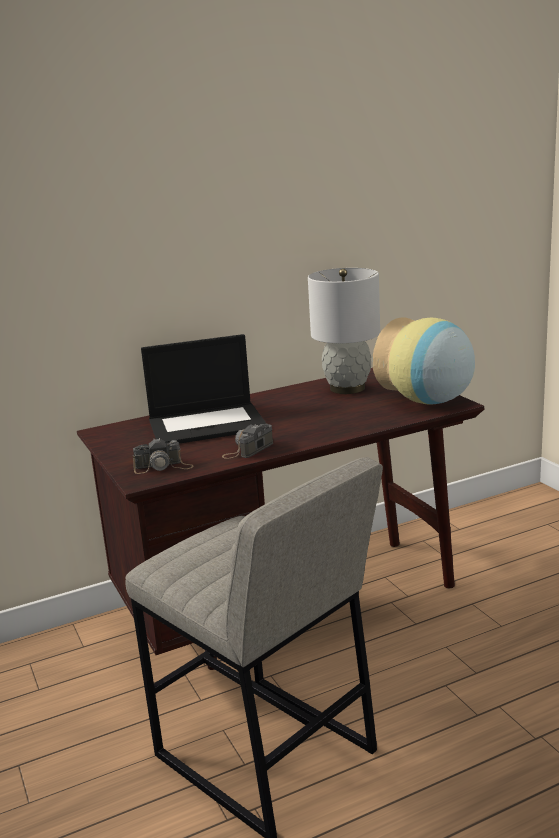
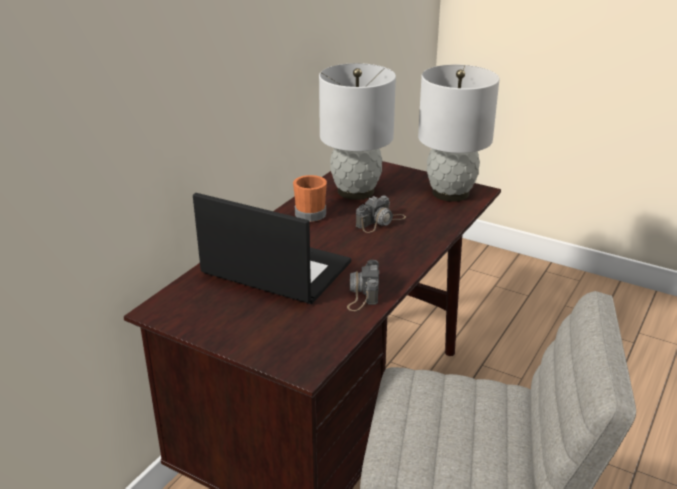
camera: 35 degrees left, 10 degrees up
camera [133,438,193,474] -> camera moved to [356,195,406,233]
laptop [141,334,267,444] -> laptop turned 105 degrees counterclockwise [193,193,351,304]
vase [373,317,475,404] -> white table lamp [418,65,499,202]
none -> orange mug [293,175,327,222]

